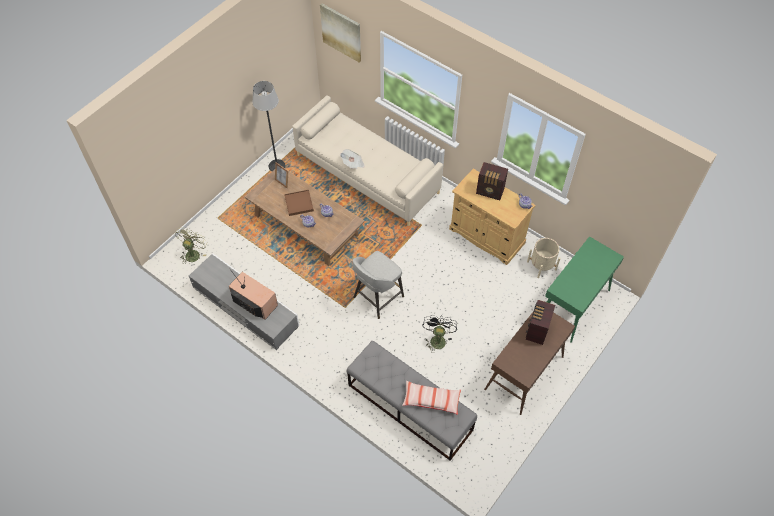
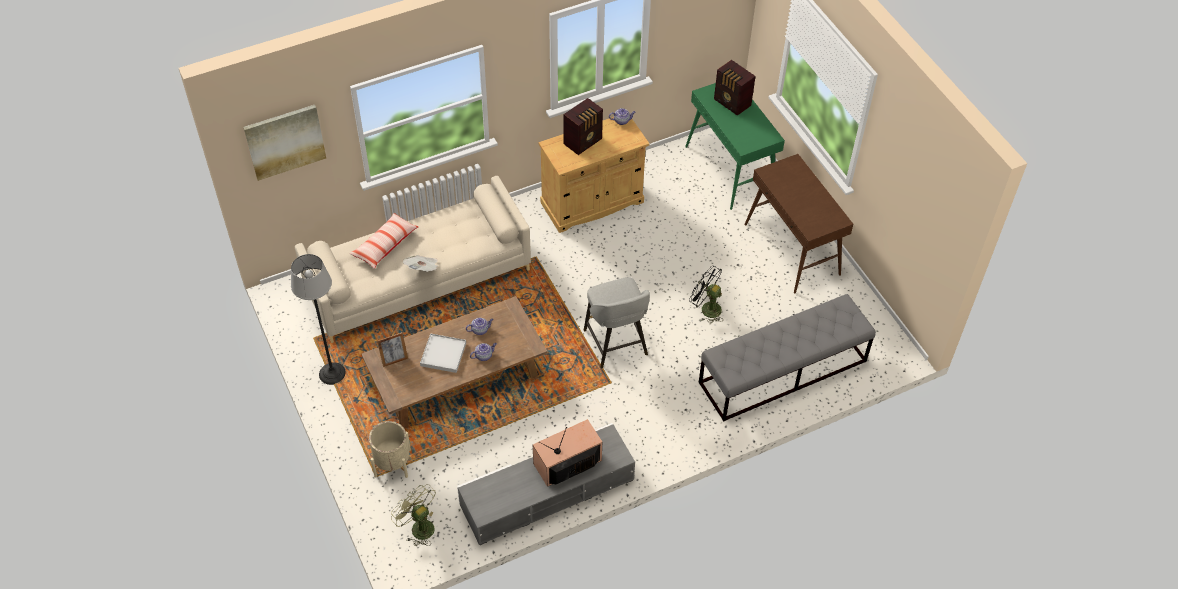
camera: 65 degrees left, 5 degrees down
brown tray [284,190,314,216] -> white tray [420,333,466,373]
pillow [402,381,461,415] -> pillow moved to [349,213,418,269]
radio [526,300,555,345] -> radio moved to [714,60,756,116]
beige planter [527,238,561,278] -> beige planter moved to [369,421,411,478]

